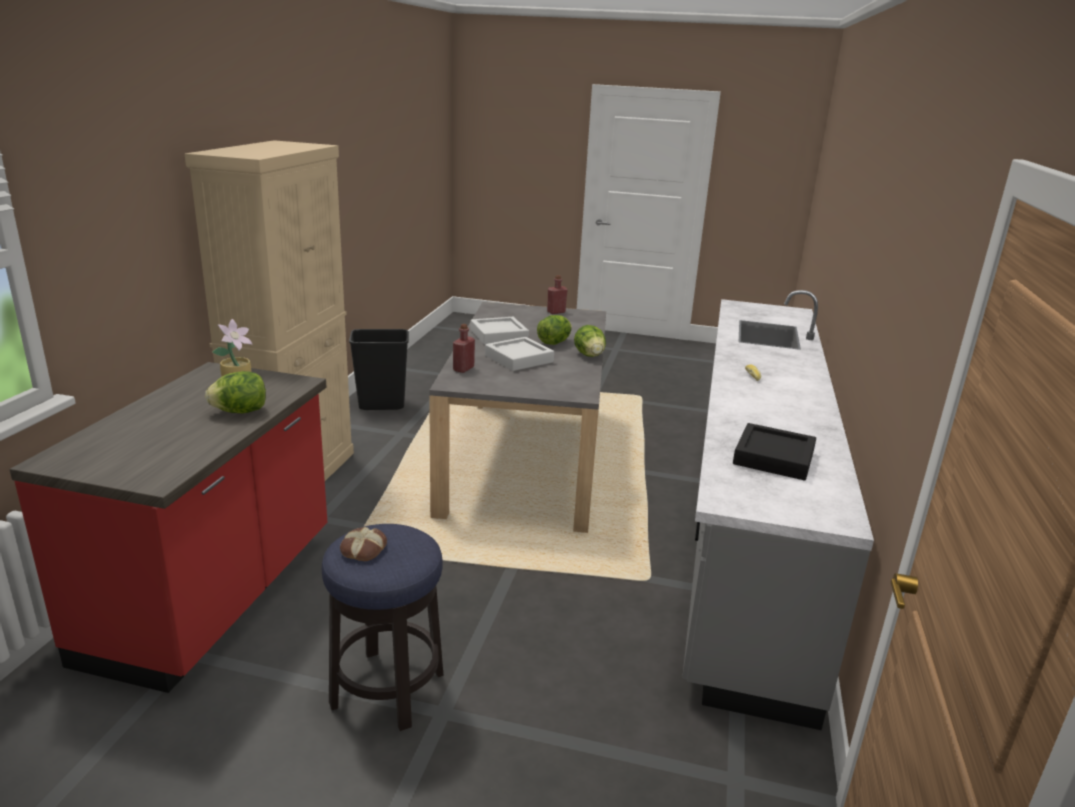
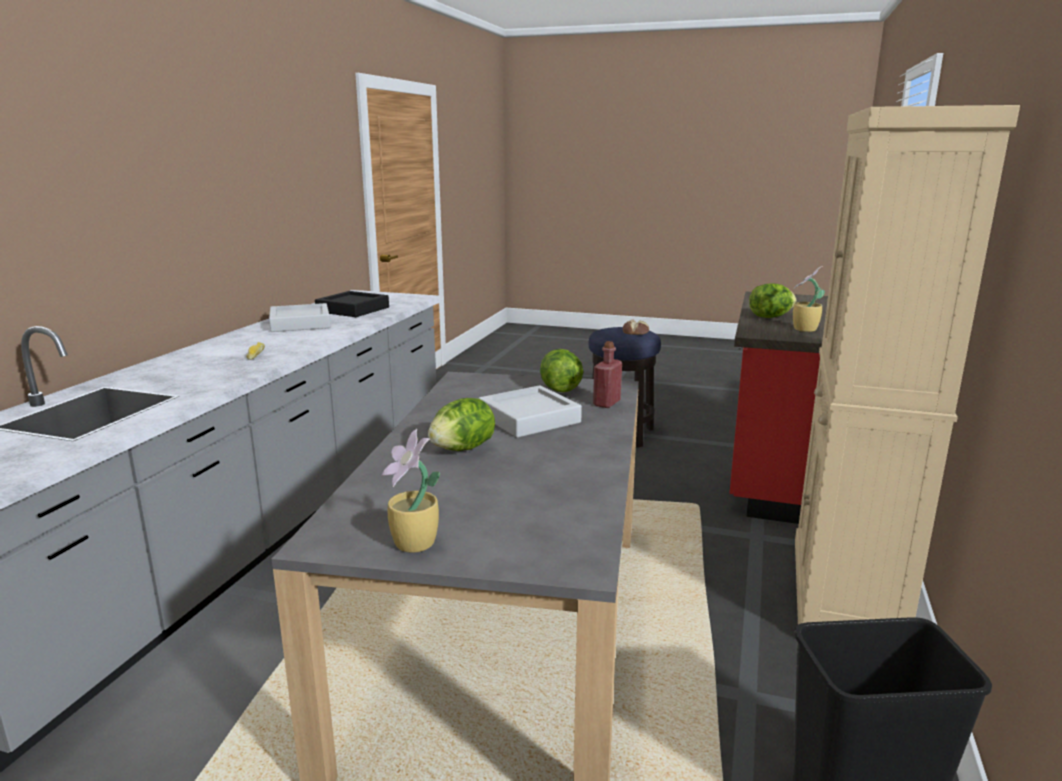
camera: 175 degrees left, 5 degrees down
grey tray [470,317,529,345] -> grey tray moved to [269,303,331,332]
red bottle [547,275,568,314] -> potted plant [381,429,440,553]
lettuce [574,325,606,357] -> lettuce moved to [540,349,583,392]

